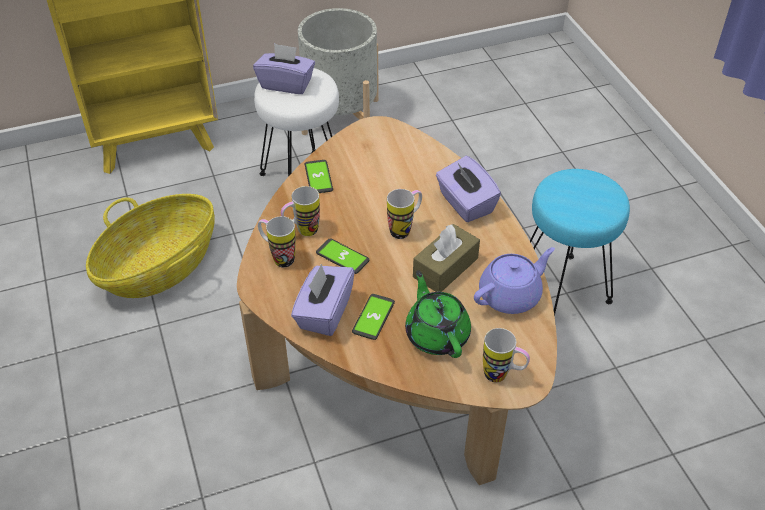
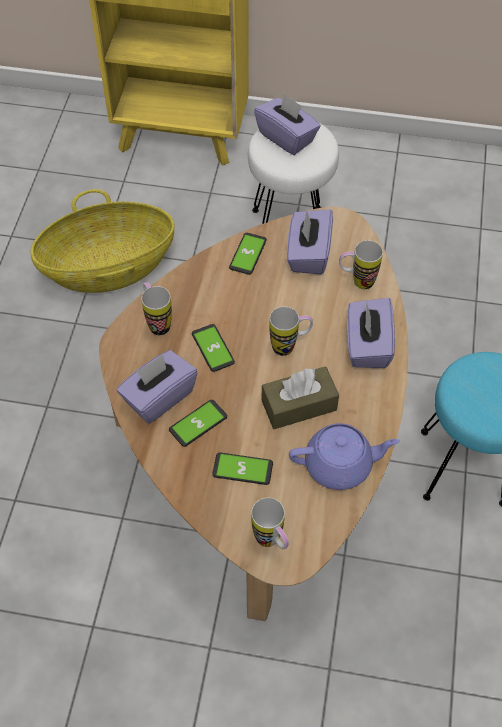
camera: 30 degrees right, 10 degrees up
mug [281,186,320,236] -> mug moved to [339,240,383,289]
grey planter [298,8,378,135] -> none
green teapot [405,270,471,358] -> phone [212,453,273,485]
none -> purple tissue box [287,209,333,275]

